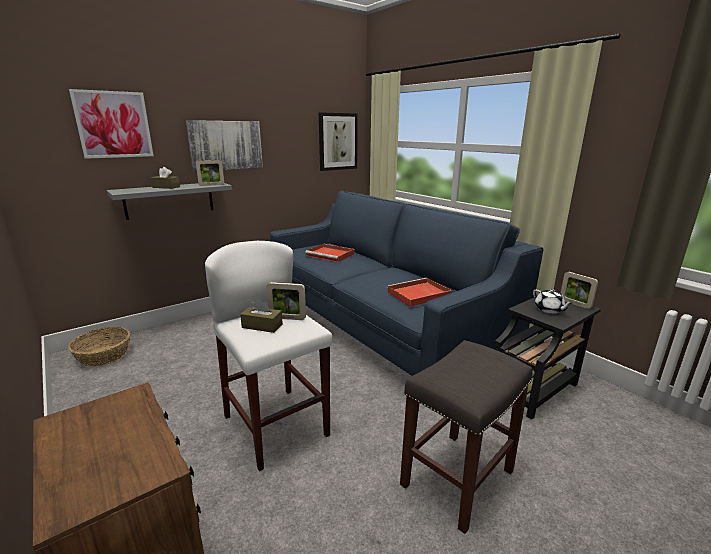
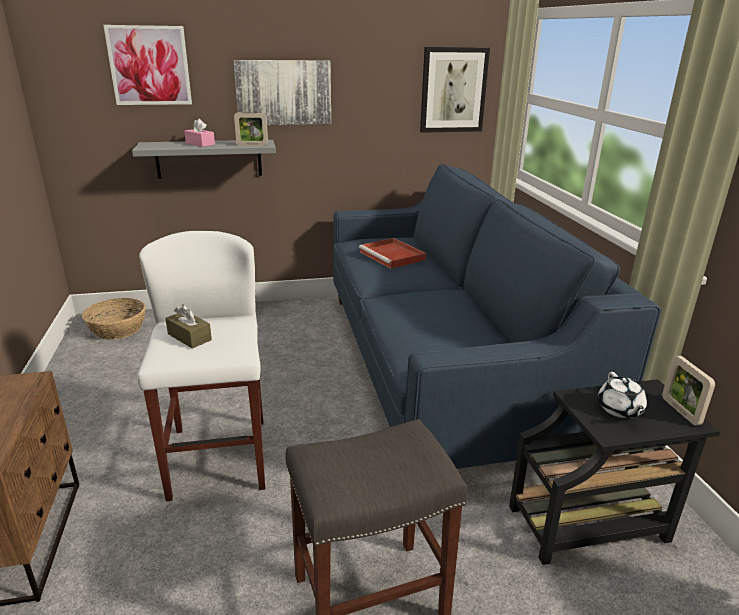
camera: 25 degrees right, 5 degrees up
brown tissue box [151,167,180,189] -> pink tissue box [184,118,215,147]
picture frame [266,282,306,320] -> none
red tray [387,278,452,307] -> none

